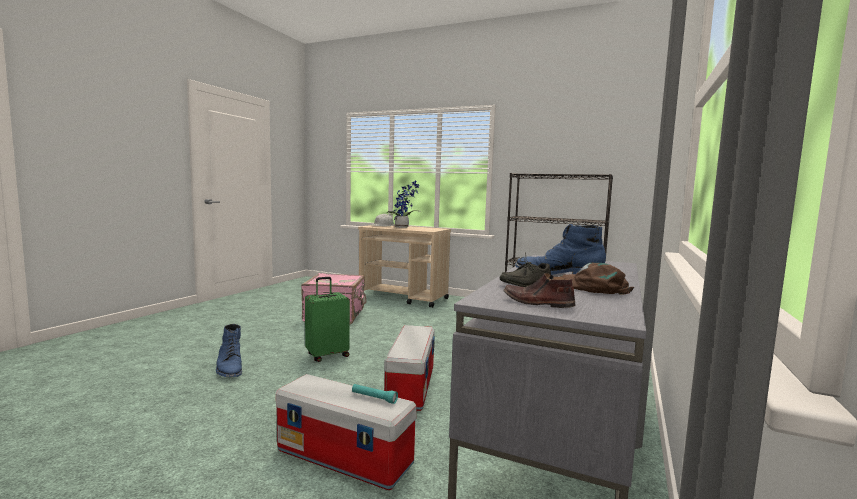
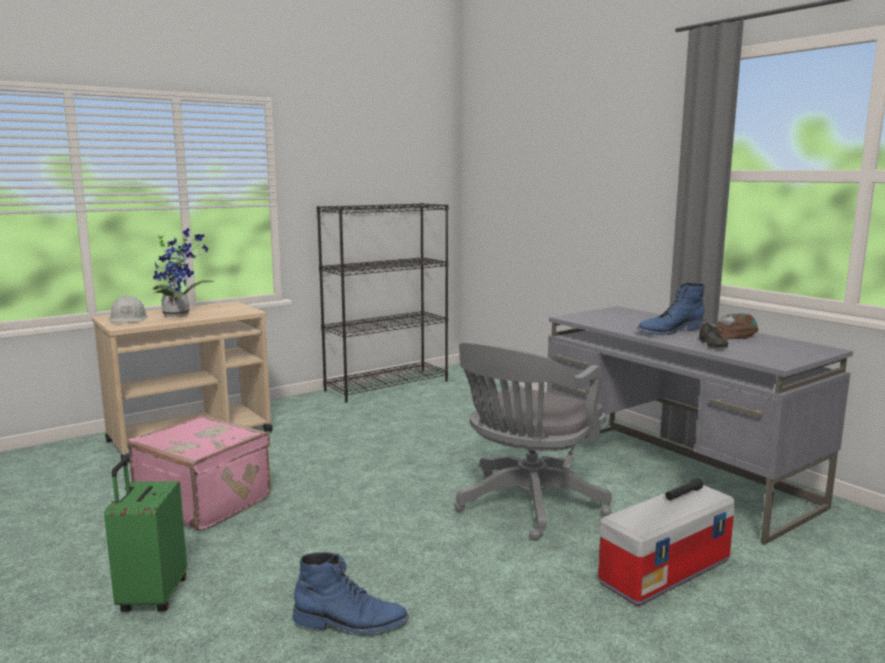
camera: 60 degrees left, 5 degrees up
green suitcase [305,277,350,362] -> green suitcase moved to [104,459,187,612]
turquoise flashlight [352,384,398,404] -> black flashlight [665,478,703,500]
storage box [384,325,435,411] -> grey office chair [454,342,612,541]
brown shoe [504,273,576,308] -> none

